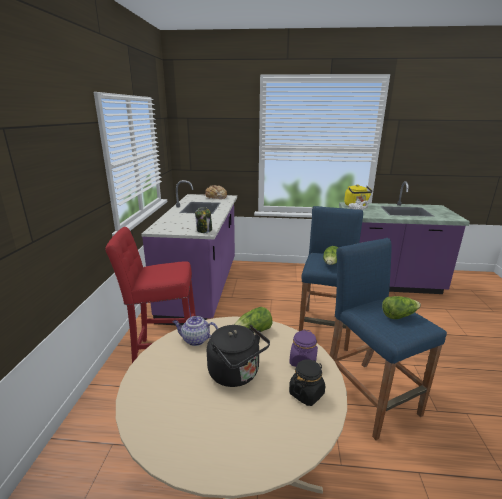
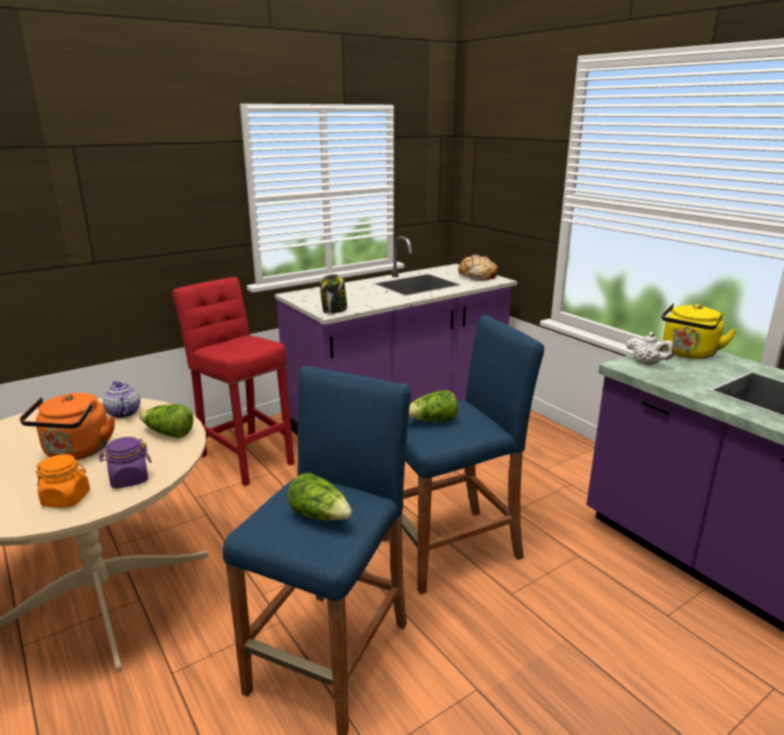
camera: 50 degrees right, 0 degrees up
black kettle [207,325,270,387] -> orange kettle [19,393,115,460]
black jar [289,360,325,406] -> orange jar [36,454,90,508]

